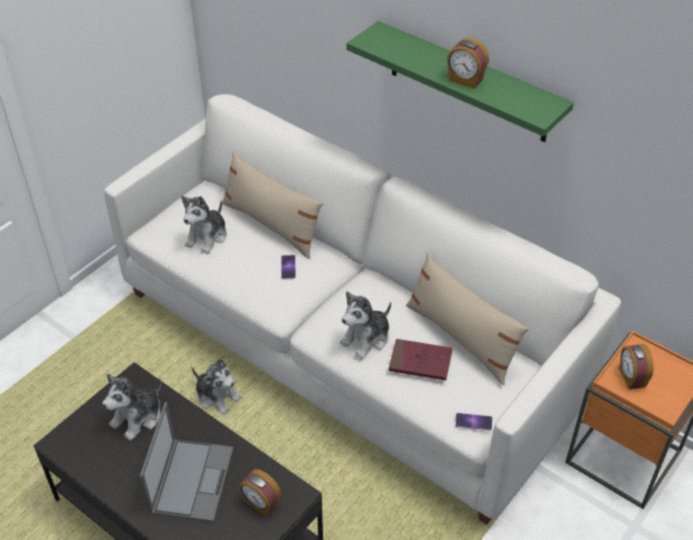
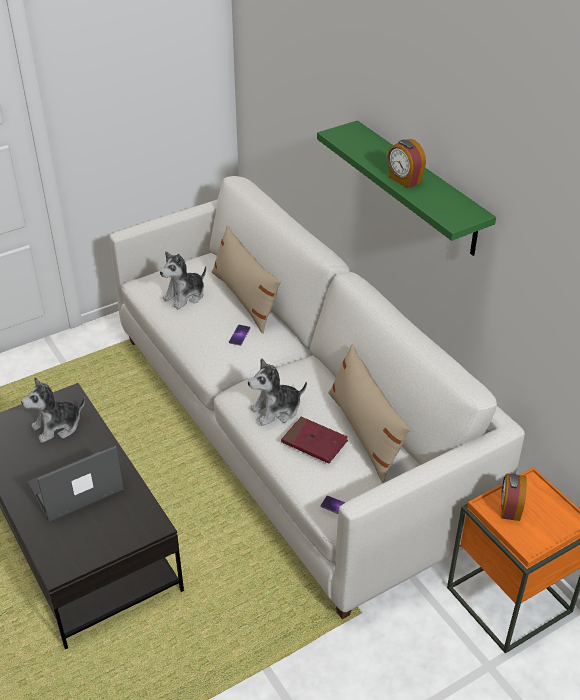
camera: 20 degrees right, 5 degrees down
laptop [140,402,233,522] -> laptop turned 150 degrees counterclockwise [27,446,124,522]
plush toy [192,359,242,415] -> none
alarm clock [240,469,281,517] -> none

